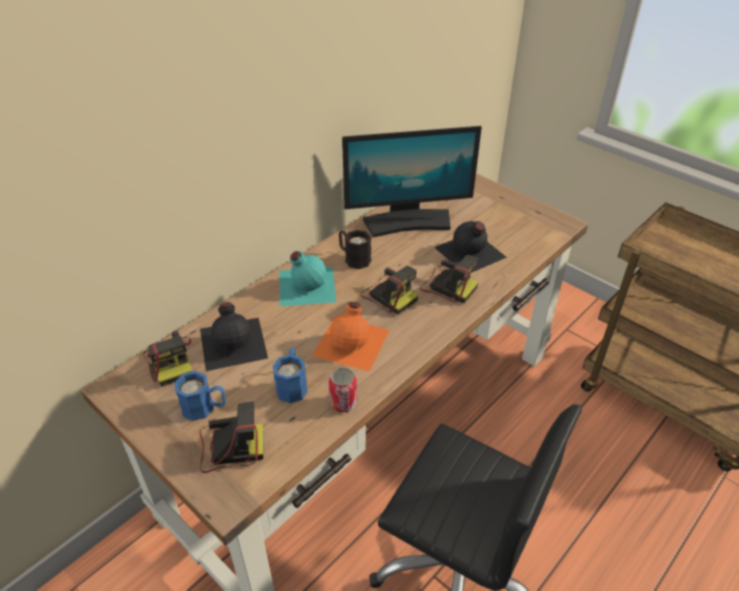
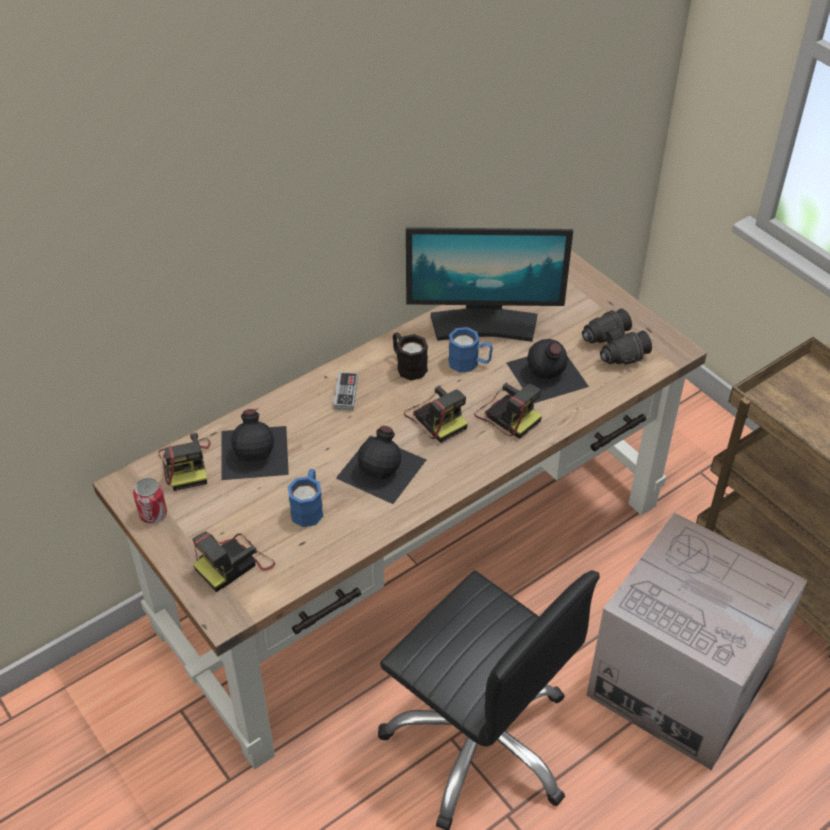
camera: 10 degrees right, 5 degrees up
blue mug [174,371,226,421] -> blue mug moved to [448,327,493,373]
camera [200,401,263,473] -> camera turned 135 degrees clockwise [192,531,275,592]
turquoise bottle [280,251,336,306] -> game controller [333,372,358,410]
orange bottle [312,302,389,372] -> black bottle [336,426,426,504]
can [329,368,357,412] -> can moved to [133,478,167,523]
none -> black binoculars [582,308,652,365]
none -> cardboard box [586,512,808,770]

